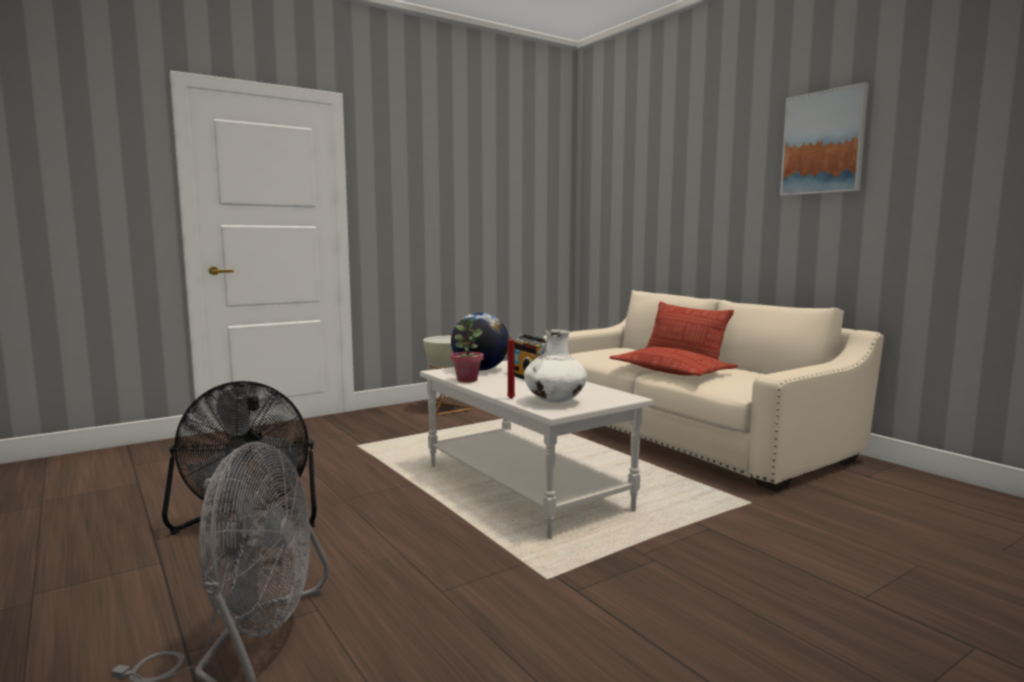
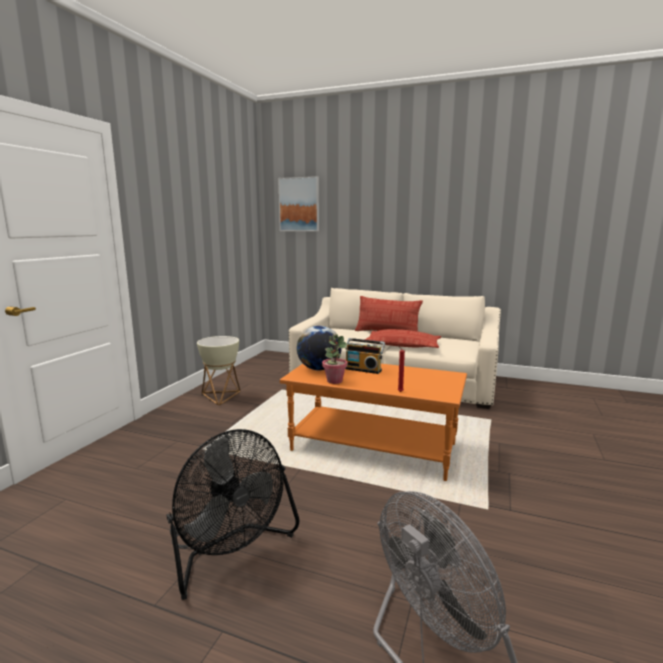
camera: 35 degrees left, 5 degrees up
white coffee table [420,360,653,539] -> orange coffee table [280,359,467,481]
white vase [524,329,587,403] -> none
picture [780,82,869,196] -> picture moved to [278,176,319,231]

